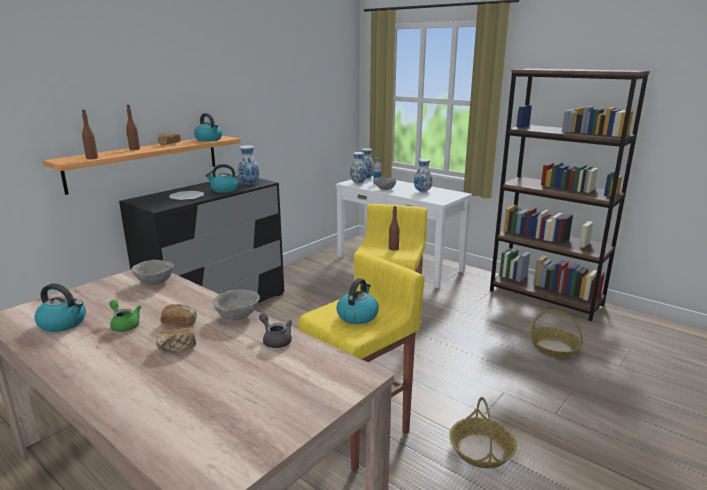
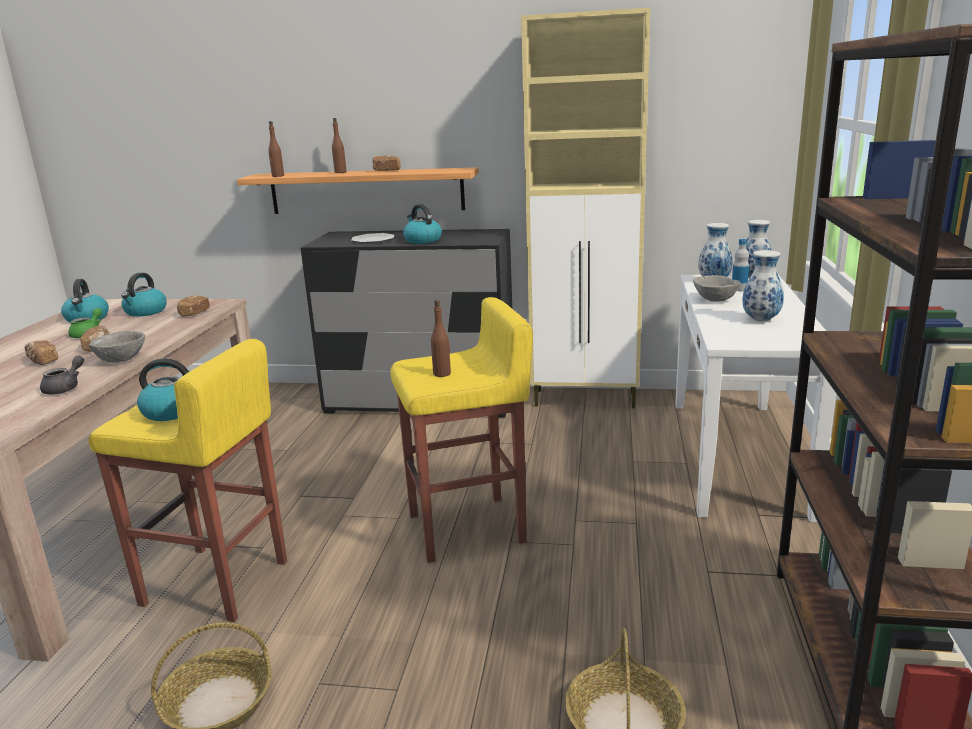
camera: 60 degrees right, 0 degrees up
grey bowl [132,260,174,285] -> bread [177,295,210,317]
kettle [194,113,222,141] -> kettle moved to [121,273,167,317]
vase [238,146,260,185] -> none
none -> beige cabinet [521,8,650,409]

